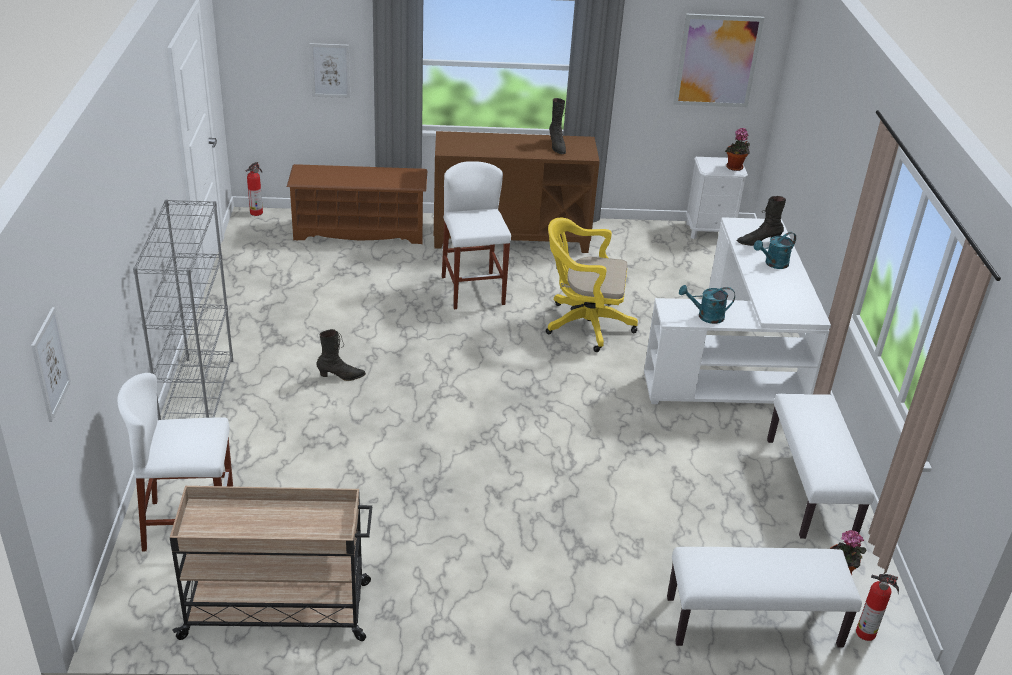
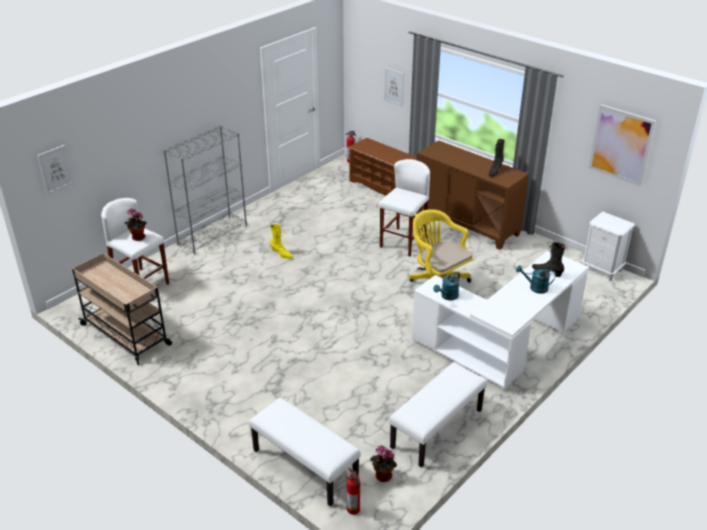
camera: 45 degrees right, 0 degrees up
black boot [316,329,366,381] -> yellow boot [270,224,293,259]
turquoise watering can [679,285,735,324] -> turquoise watering can turned 90 degrees counterclockwise [433,272,460,300]
potted plant [725,128,750,171] -> potted plant moved to [125,208,146,241]

